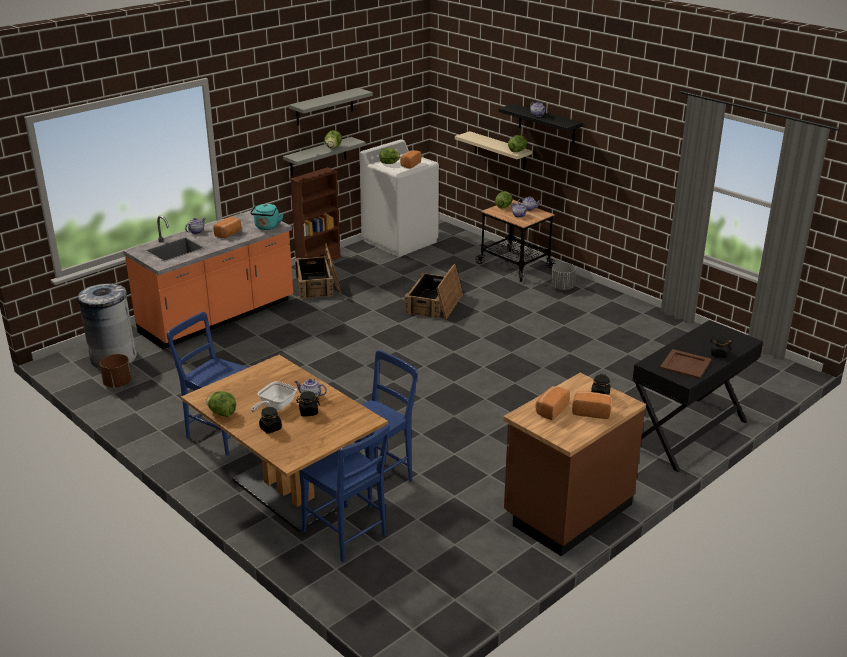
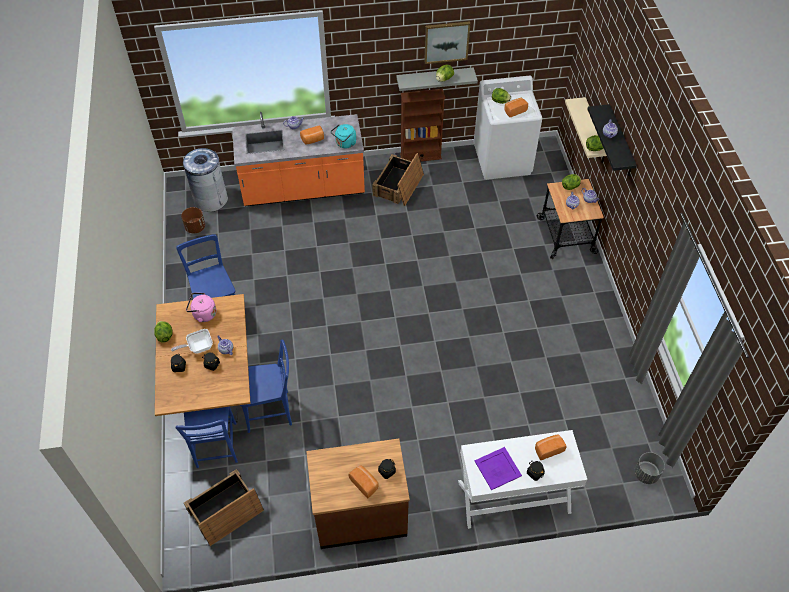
camera: 35 degrees right, 25 degrees up
grey shelf [289,88,373,126] -> picture [424,21,470,64]
crate [404,264,463,320] -> crate moved to [184,469,264,546]
bread [535,386,570,420] -> bread moved to [535,435,567,460]
grey planter [551,263,576,290] -> grey planter moved to [634,452,665,484]
black console table [633,320,763,472] -> white console table [458,430,587,529]
brown tray [660,349,711,379] -> purple tray [475,447,522,490]
none -> pink kettle [186,293,216,322]

